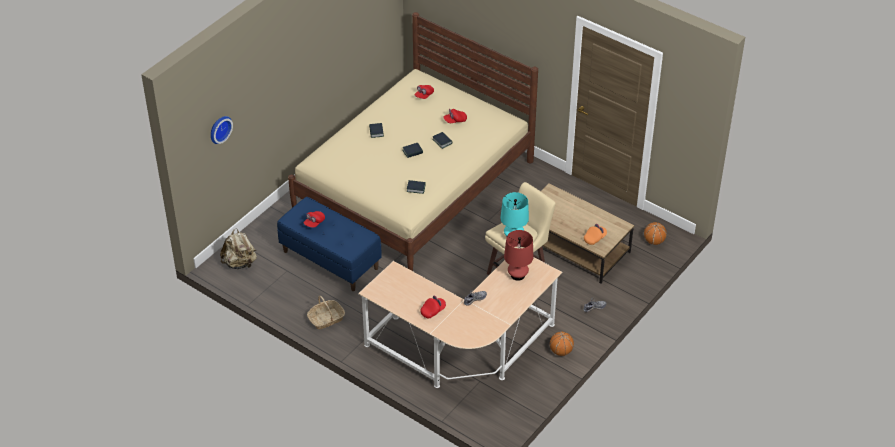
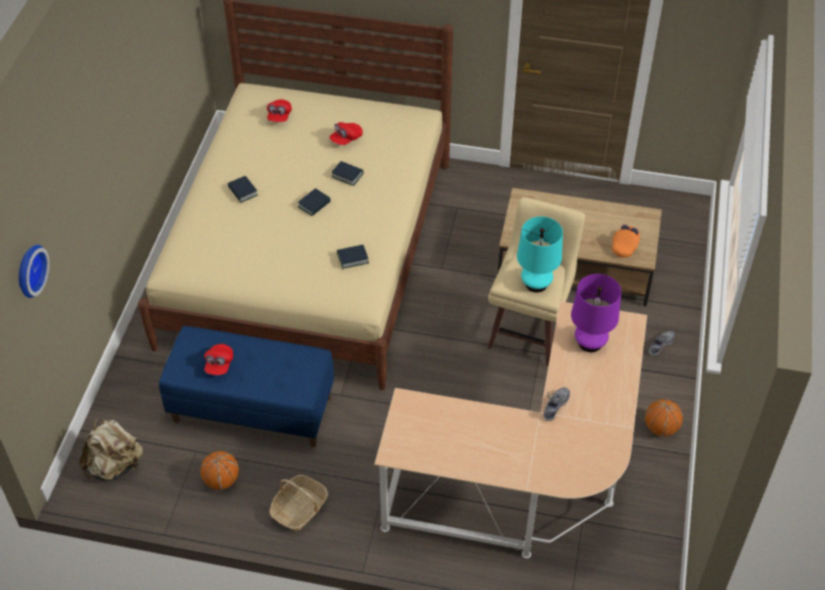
camera: 25 degrees left, 5 degrees up
red cap [421,296,446,318] -> none
red table lamp [504,230,533,281] -> purple table lamp [571,274,621,352]
basketball [644,222,667,245] -> basketball moved to [200,451,239,490]

